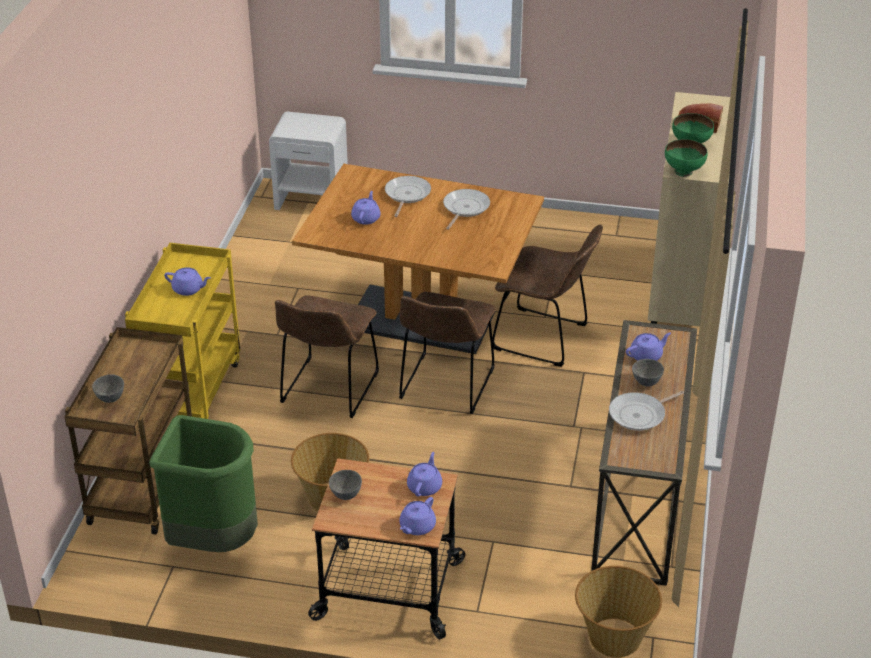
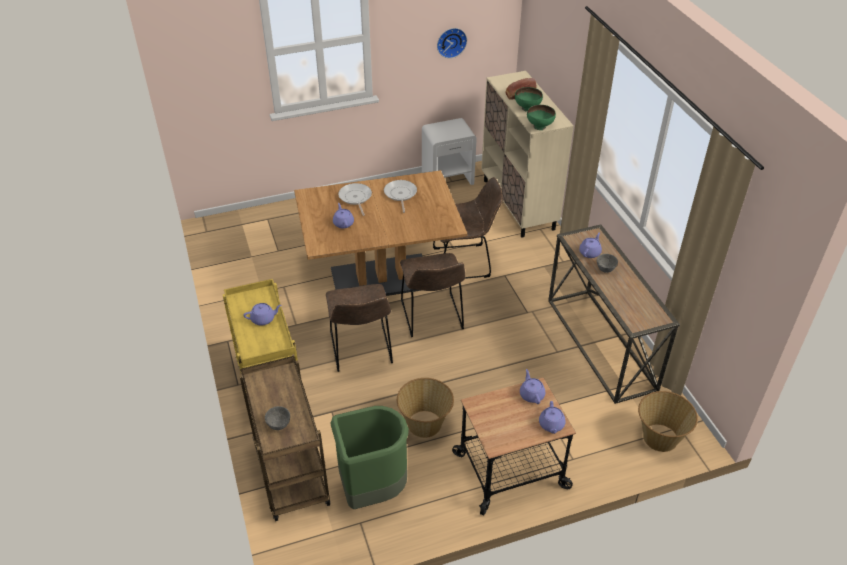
camera: 30 degrees left, 5 degrees up
white nightstand [269,112,348,210] -> white nightstand moved to [422,118,477,185]
grey bowl [329,470,362,500] -> none
frying pan [609,391,684,431] -> none
none -> wall clock [437,28,467,58]

